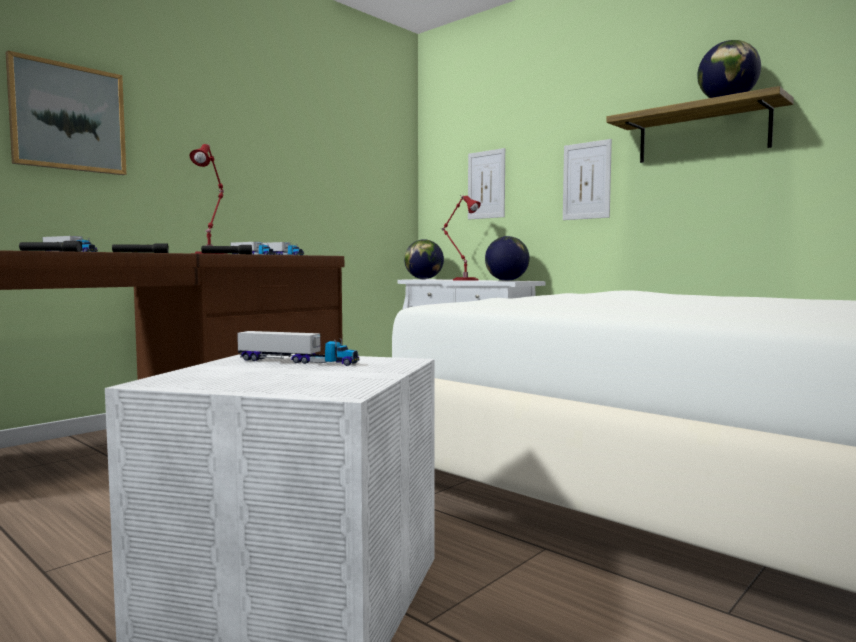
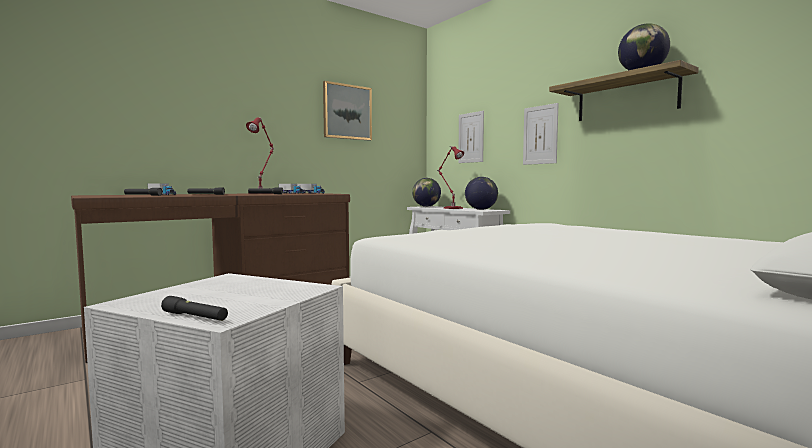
camera: 10 degrees right, 0 degrees up
picture [6,50,127,175] -> picture moved to [323,81,372,141]
toy truck [237,331,359,366] -> none
none -> black flashlight [161,296,228,321]

